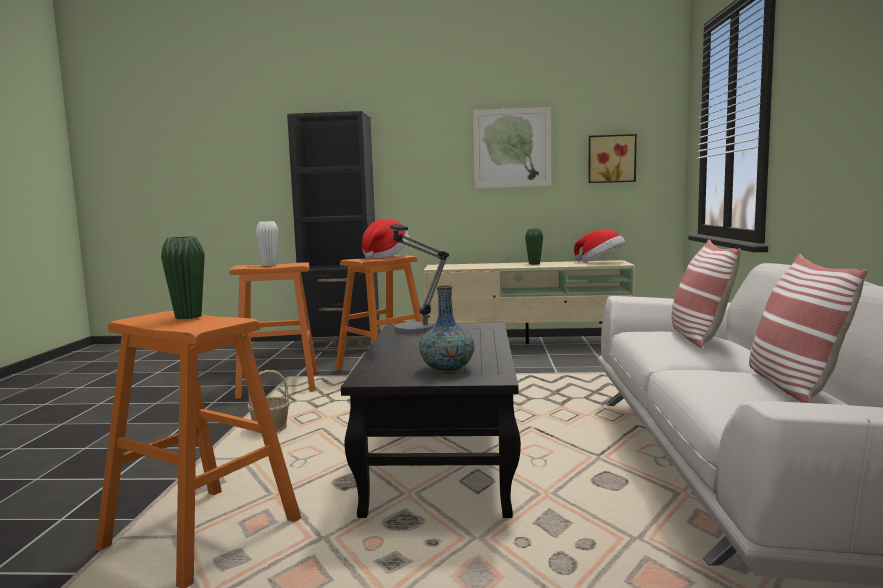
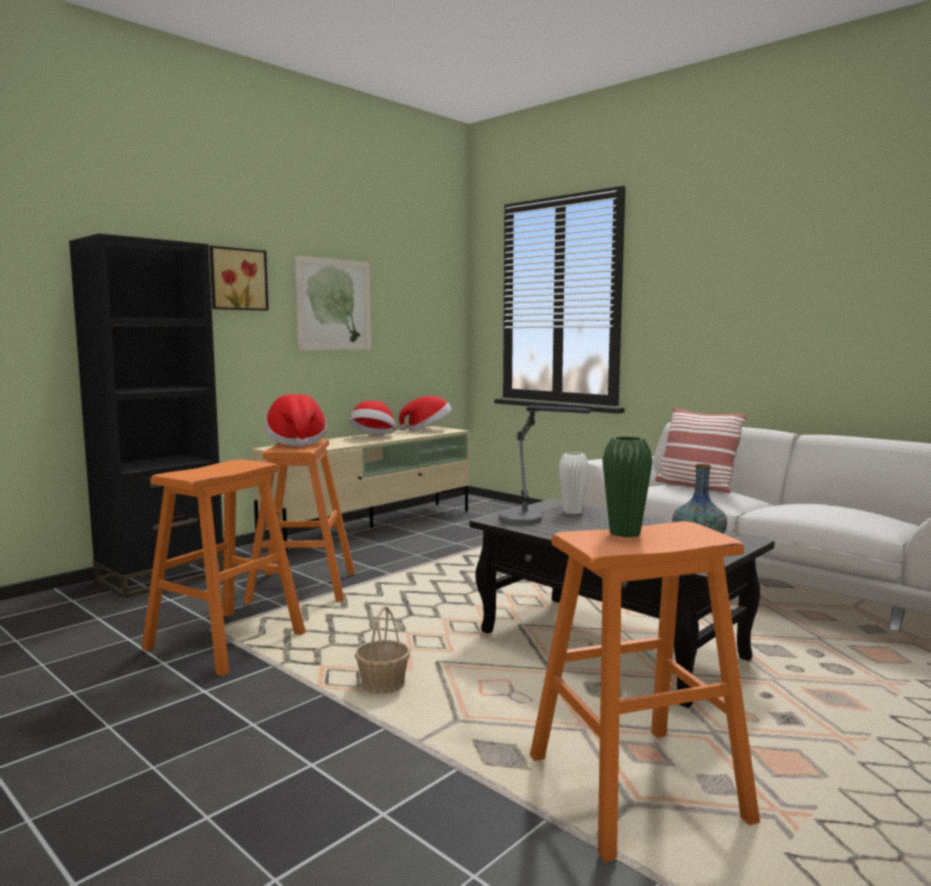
camera: 50 degrees left, 0 degrees up
white vase [256,221,279,266] -> white vase moved to [559,452,589,514]
green vase [525,229,543,265] -> hat [349,401,396,435]
picture [588,134,637,183] -> picture moved to [209,246,269,311]
pillow [749,254,868,403] -> none

